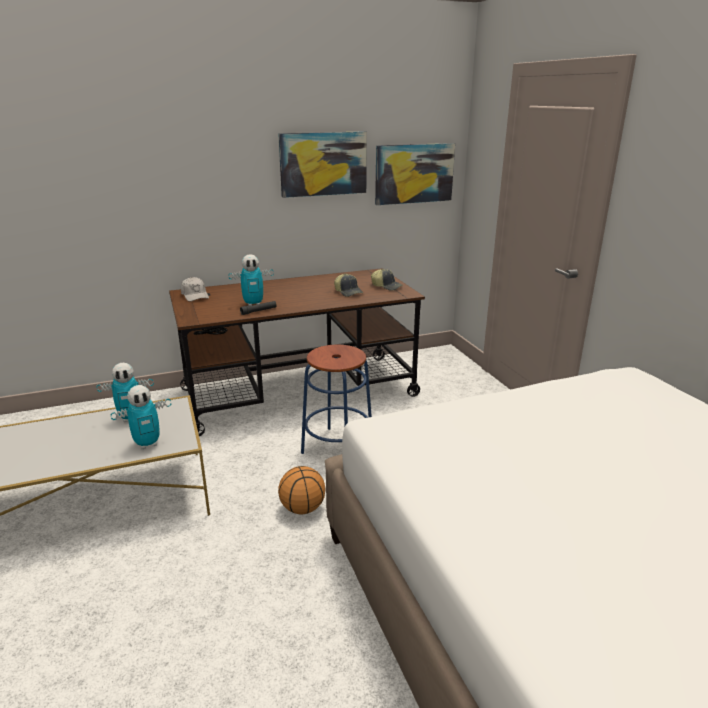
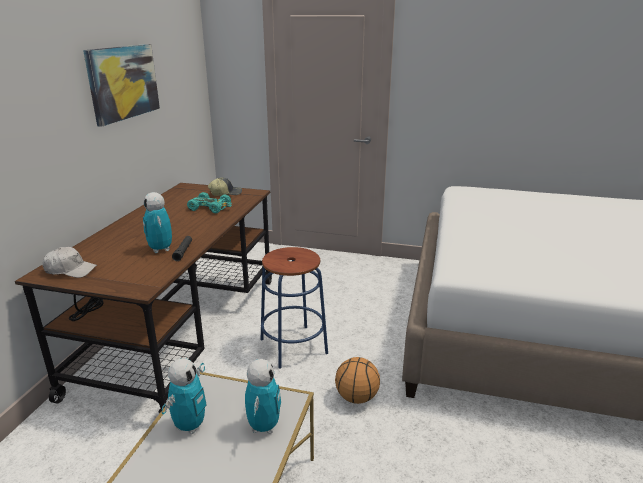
camera: 55 degrees left, 0 degrees up
toy robot [229,254,274,306] -> toy robot turned 135 degrees clockwise [143,192,172,253]
cap [334,274,363,297] -> turquoise toy car [187,192,232,213]
picture [375,143,455,205] -> none

